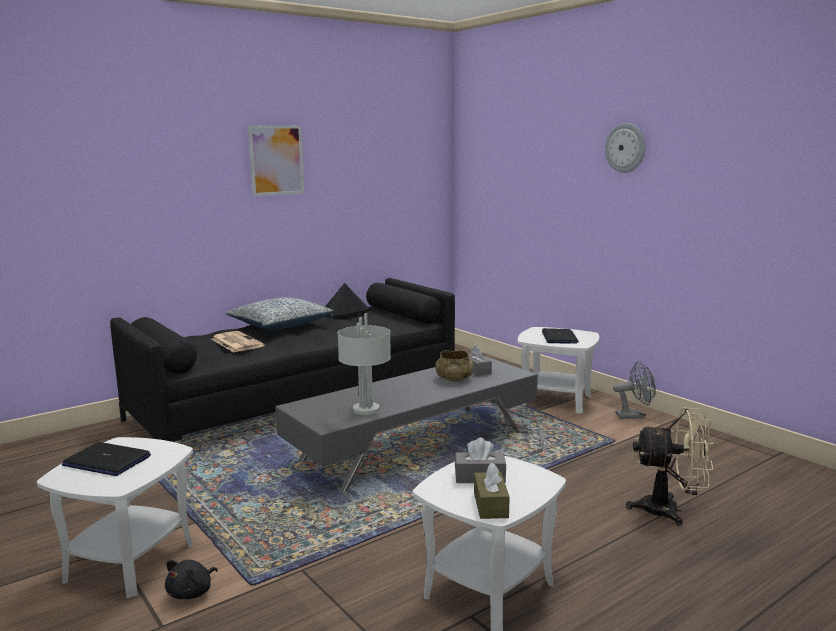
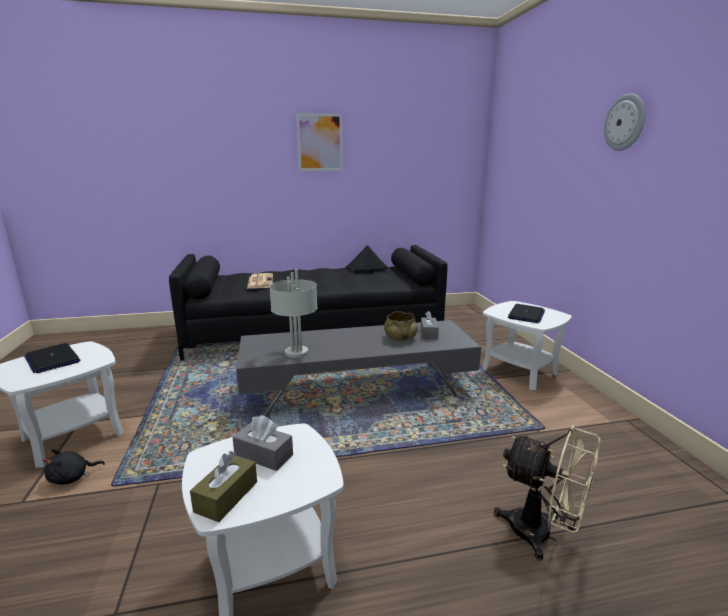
camera: 25 degrees right, 5 degrees up
pillow [226,297,334,330] -> none
grey fan [613,362,656,419] -> none

